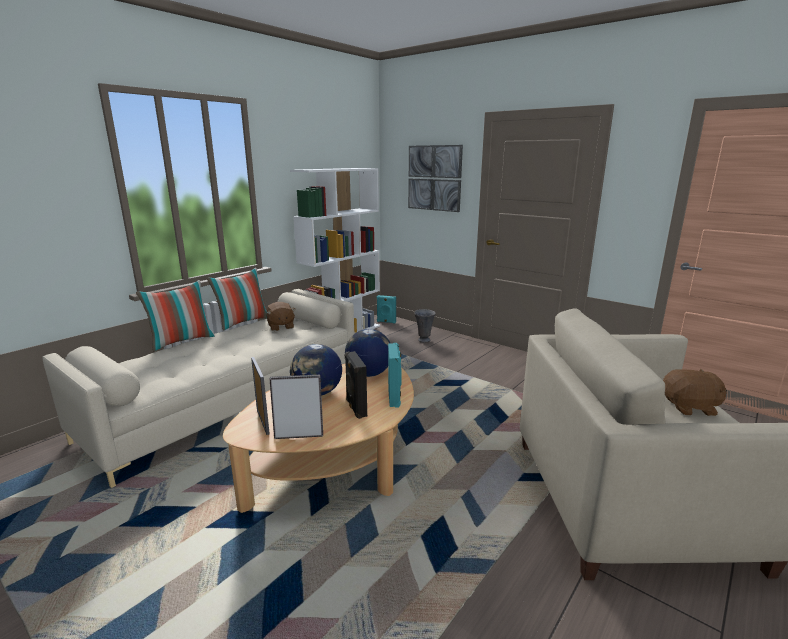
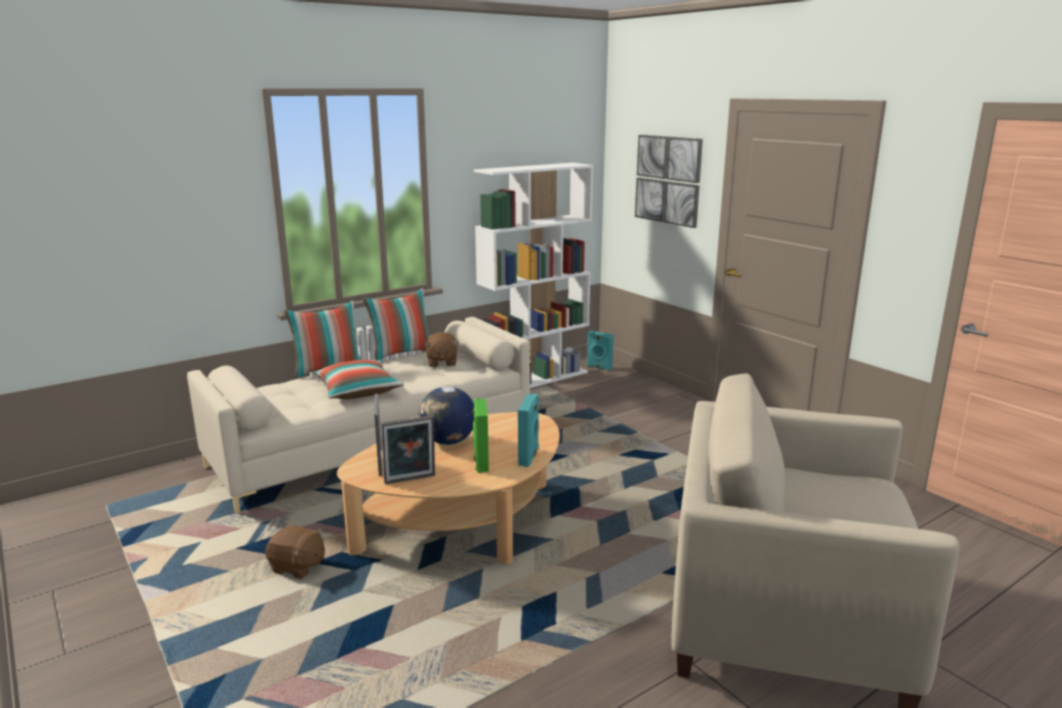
camera: 15 degrees right, 0 degrees up
picture frame [270,375,323,439] -> picture frame turned 150 degrees clockwise [381,415,435,484]
globe [345,329,390,377] -> none
black speaker [345,351,367,419] -> green speaker [472,398,489,473]
grey vase [414,309,436,343] -> none
brown plush toy [663,369,727,416] -> brown plush toy moved to [265,525,325,579]
none -> pillow [314,360,404,399]

